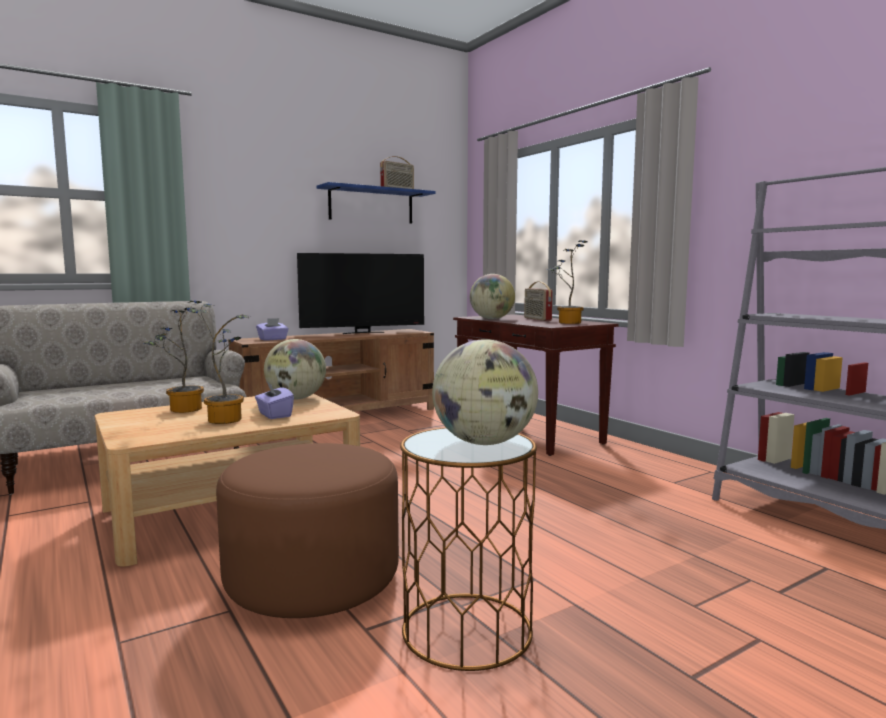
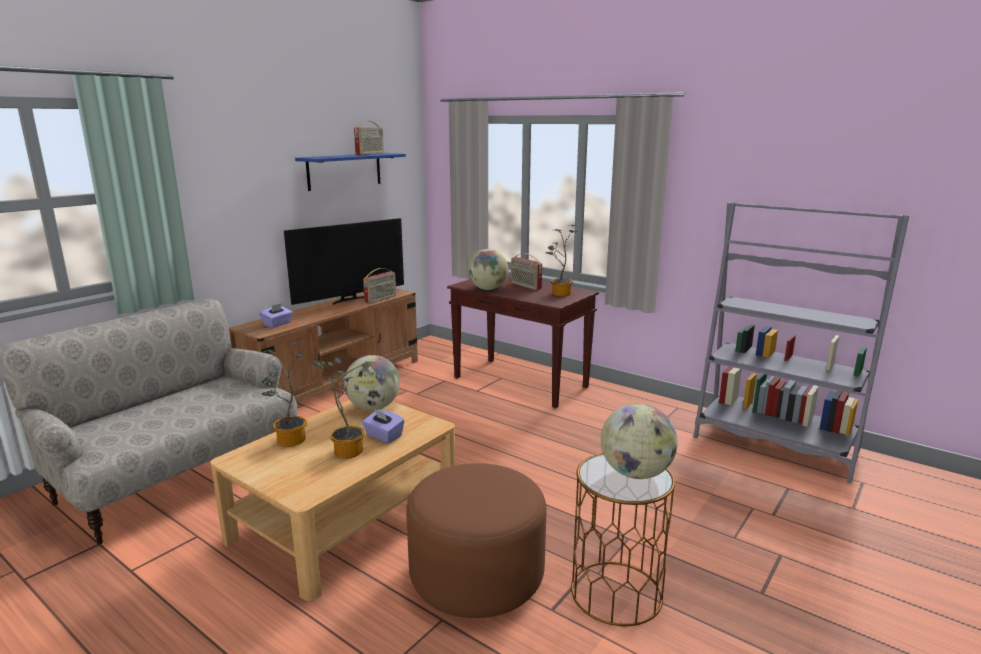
camera: 20 degrees left, 10 degrees up
none -> radio [363,268,396,304]

